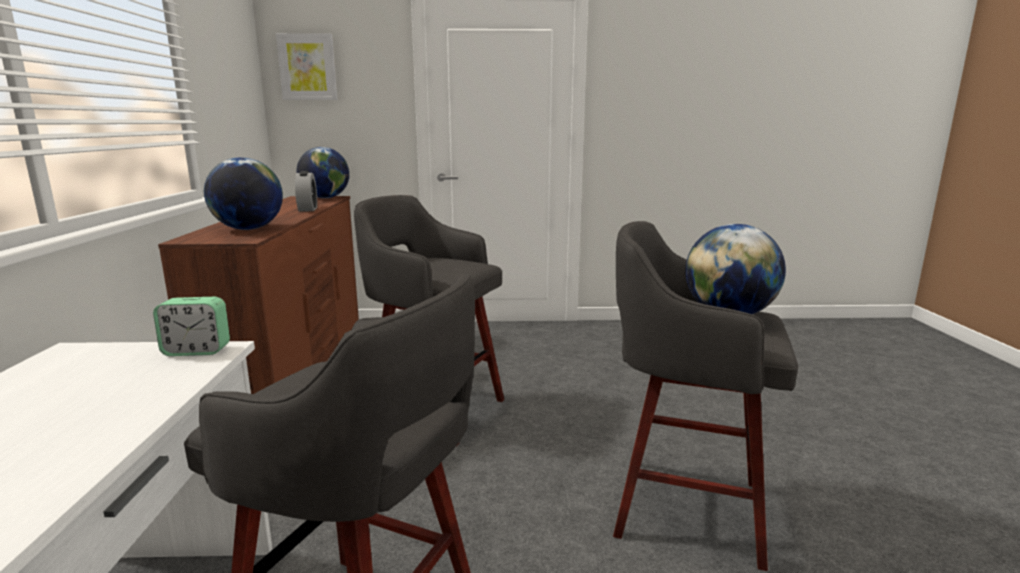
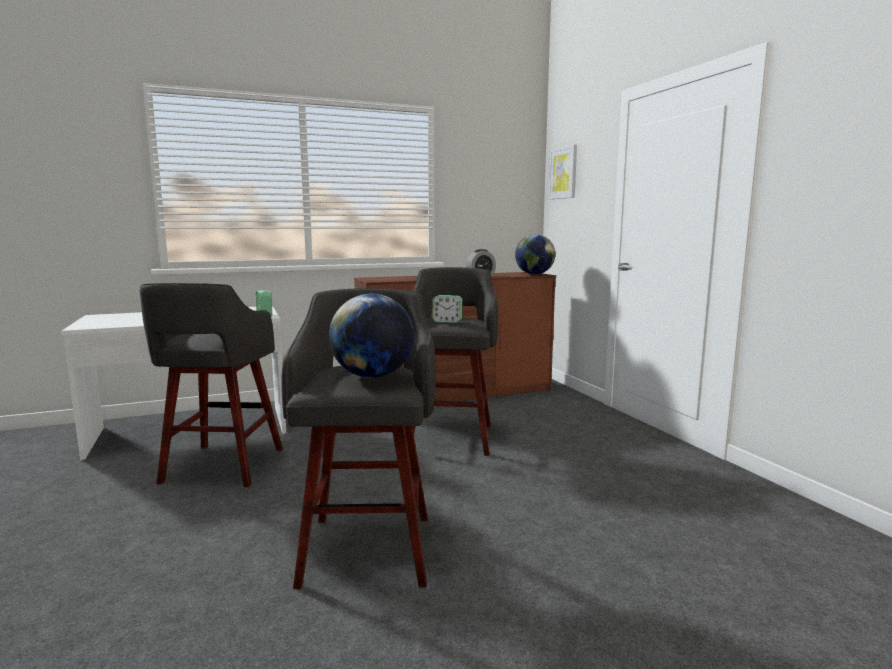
camera: 70 degrees right, 5 degrees down
globe [204,157,283,230] -> none
none -> alarm clock [432,295,463,323]

